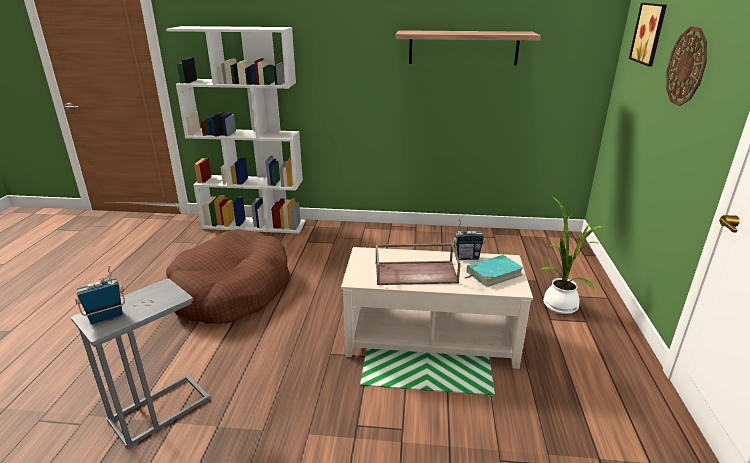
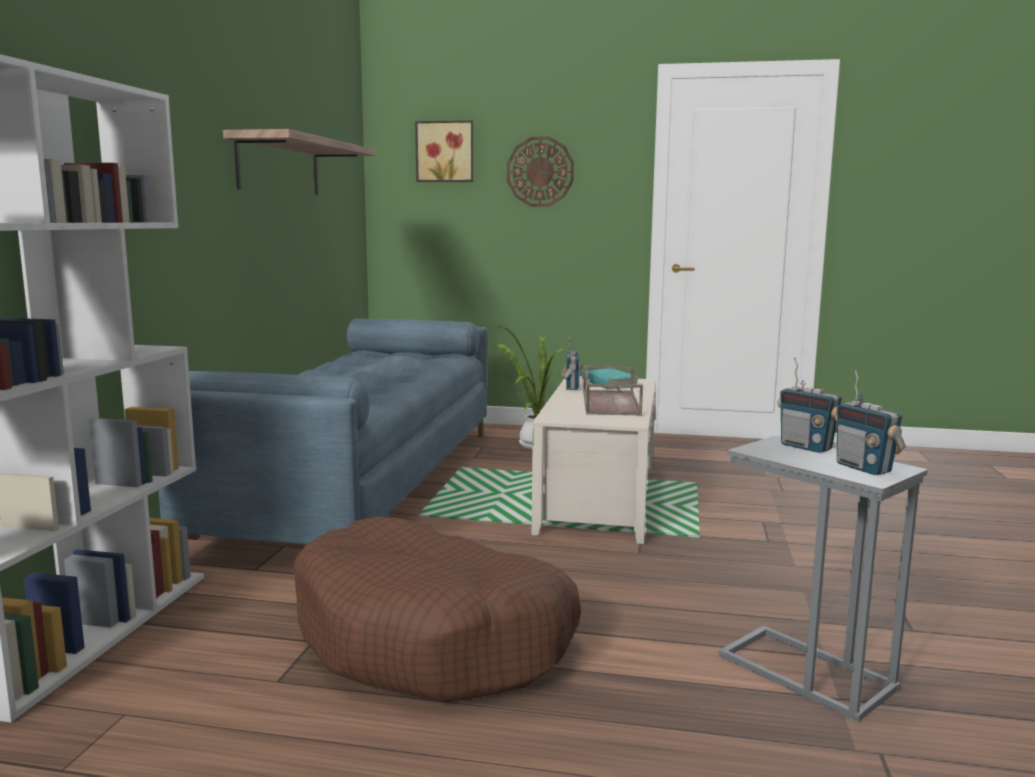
camera: 85 degrees left, 15 degrees down
none -> blue sofa [158,319,487,544]
none -> radio [777,358,842,453]

